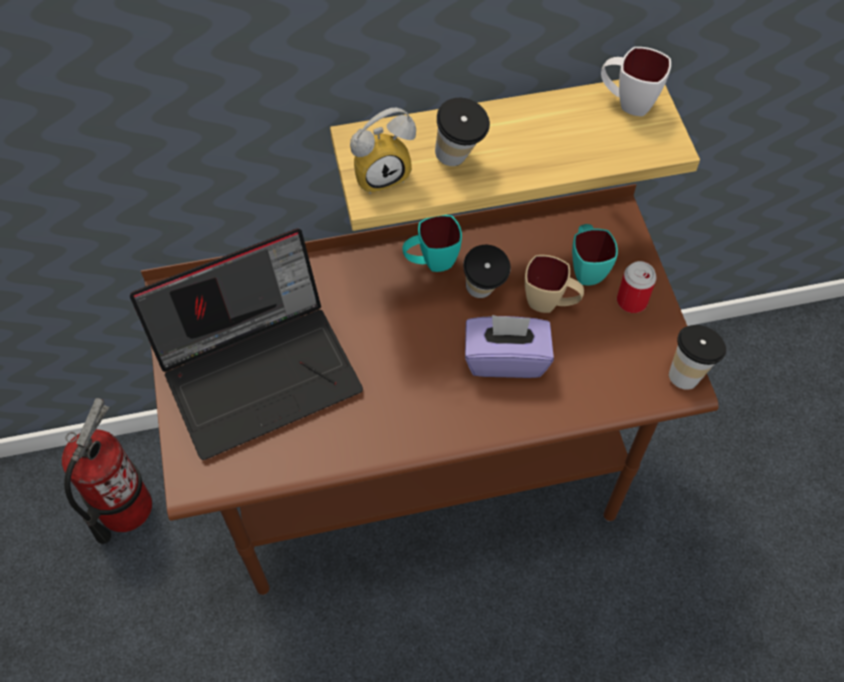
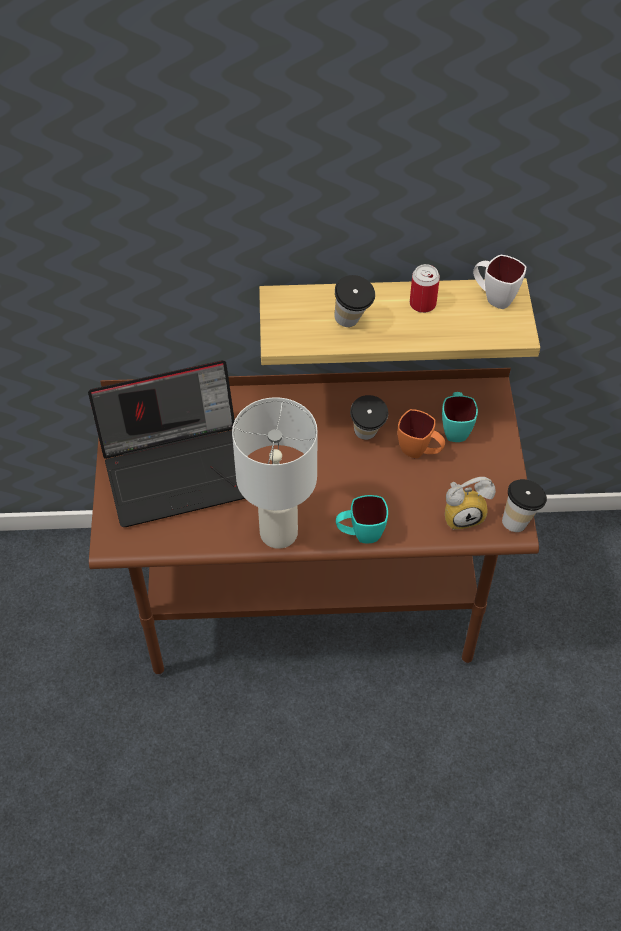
camera: 10 degrees right, 5 degrees down
fire extinguisher [62,398,152,544] -> none
alarm clock [350,107,416,194] -> alarm clock moved to [445,477,496,530]
turquoise mug [402,215,462,272] -> turquoise mug moved to [336,495,388,544]
purple tissue box [465,315,554,378] -> none
beige mug [525,255,584,313] -> orange mug [398,409,445,458]
can [617,261,656,313] -> can moved to [410,264,440,313]
none -> white table lamp [232,397,318,549]

